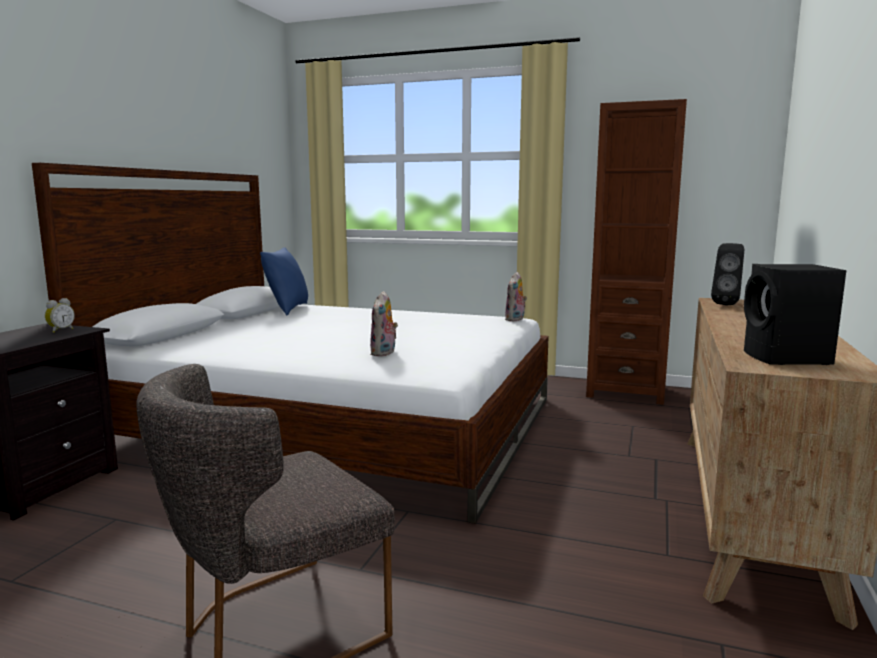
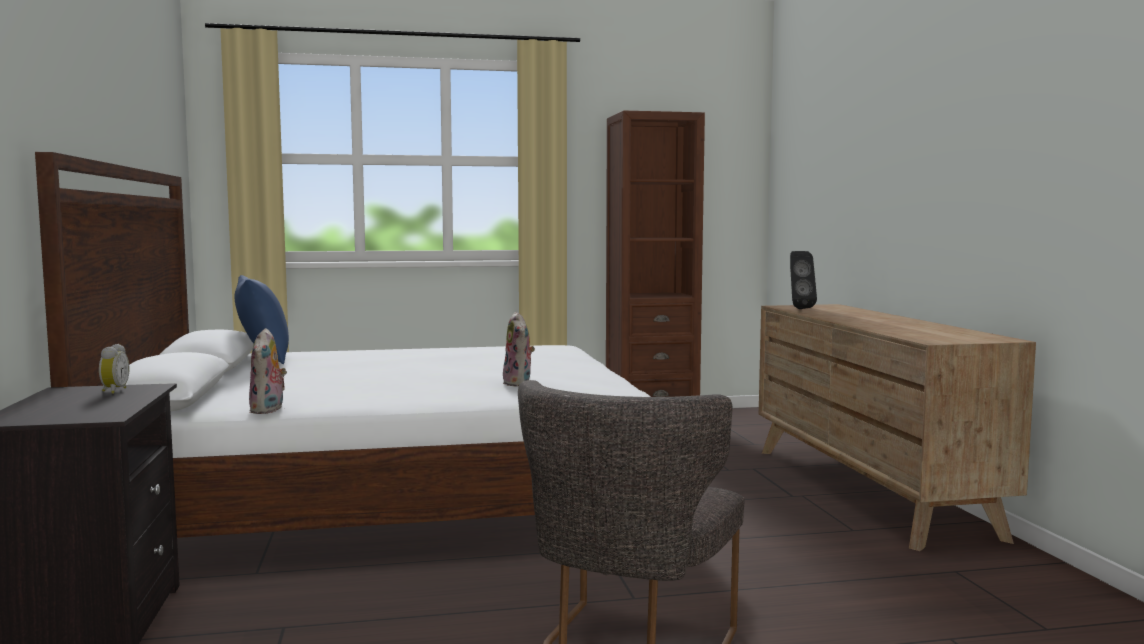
camera: 30 degrees left, 5 degrees down
plush toy [505,272,527,321] -> plush toy moved to [249,328,287,414]
black speaker [744,264,846,365] -> none

